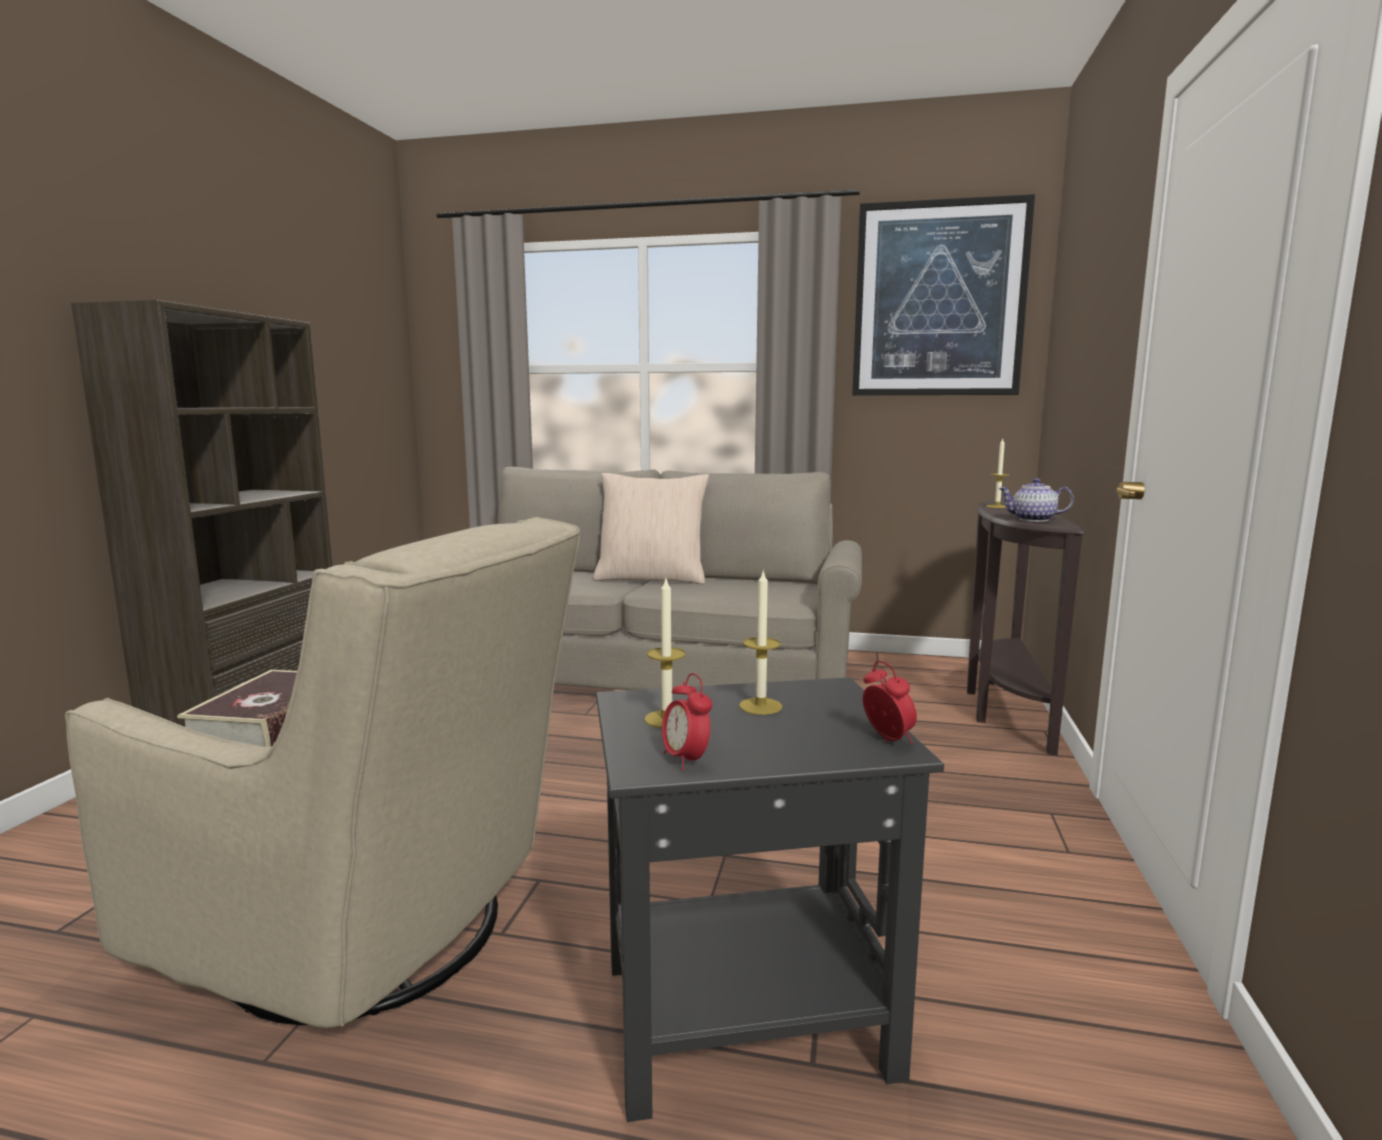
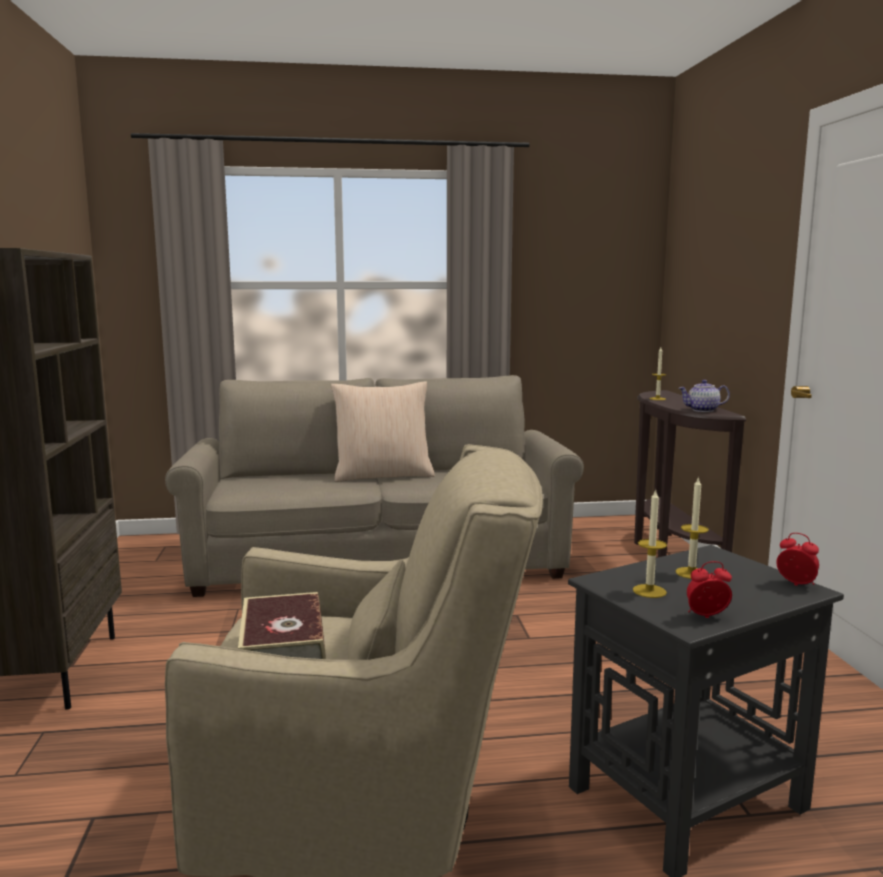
camera: 20 degrees left, 0 degrees up
alarm clock [662,673,712,770] -> alarm clock turned 135 degrees clockwise [687,561,732,618]
picture [852,194,1035,395] -> none

